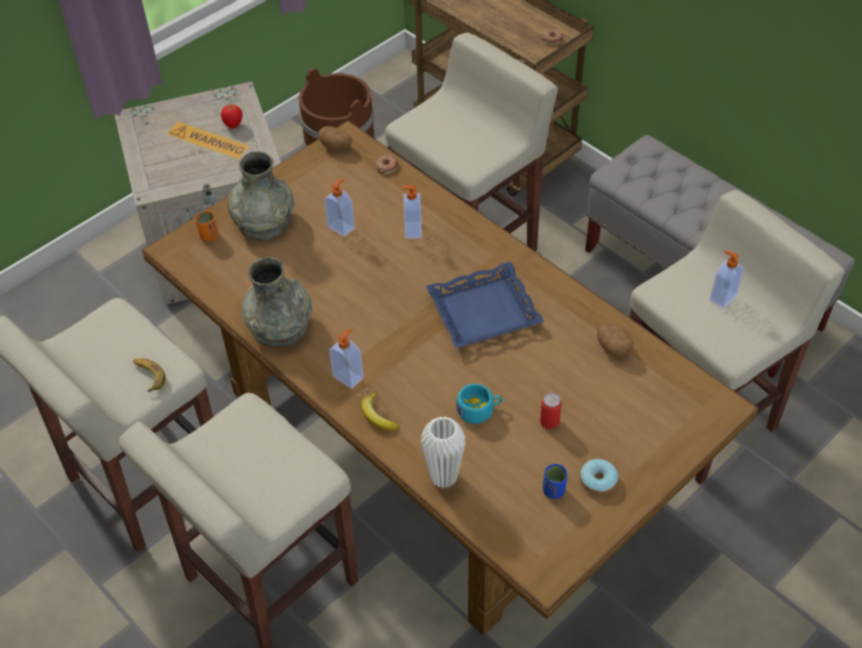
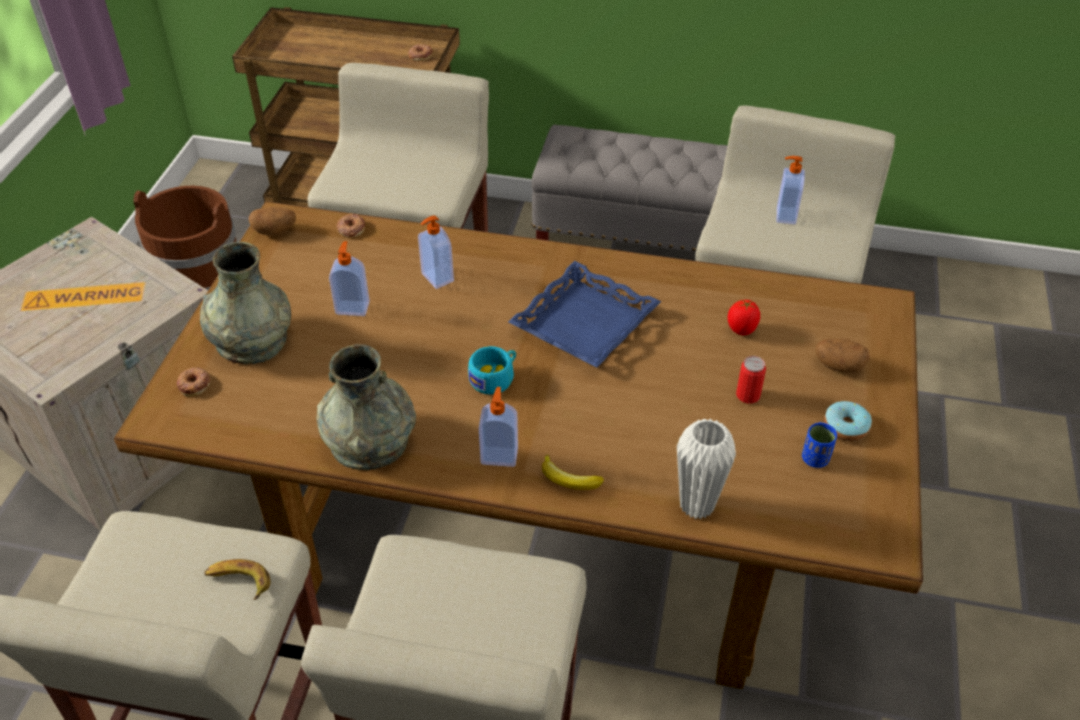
camera: 35 degrees left, 5 degrees down
orange cup [195,210,219,241] -> donut [177,367,211,397]
tomato [221,105,243,128] -> tomato moved to [728,300,760,335]
turquoise cup [456,384,503,424] -> turquoise cup moved to [468,346,516,395]
potato [598,323,633,357] -> potato moved to [816,338,870,373]

